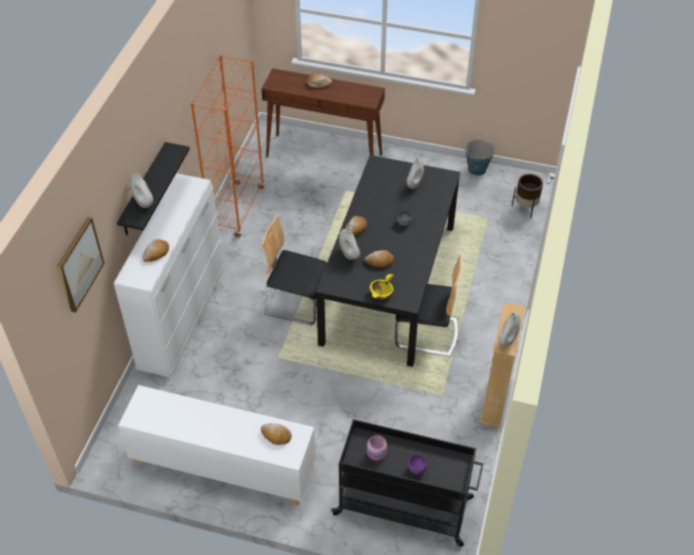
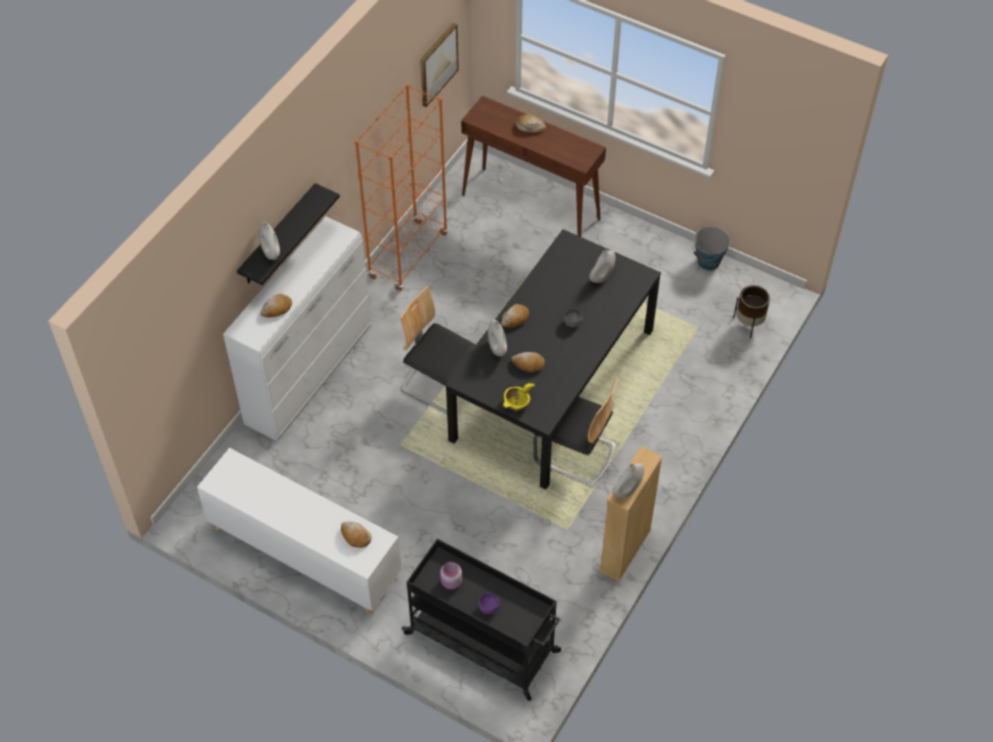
camera: 15 degrees right, 5 degrees up
picture [56,217,105,313] -> picture moved to [420,22,459,107]

